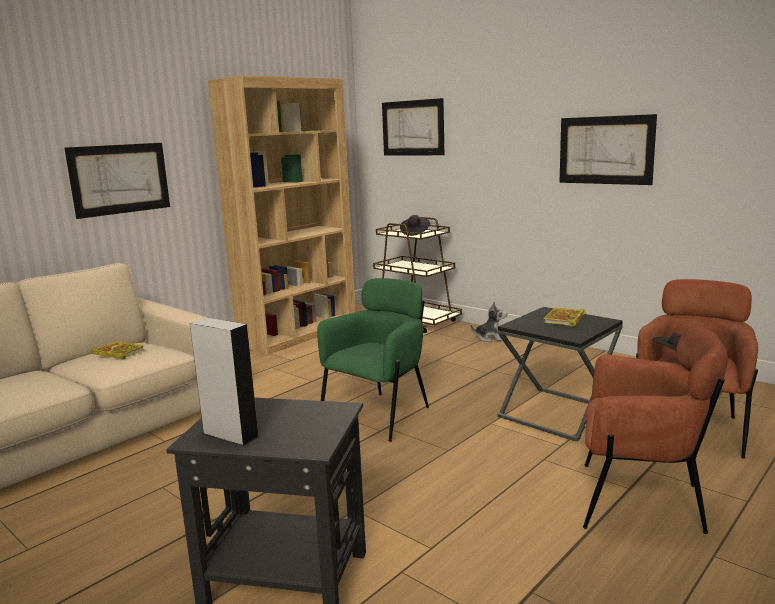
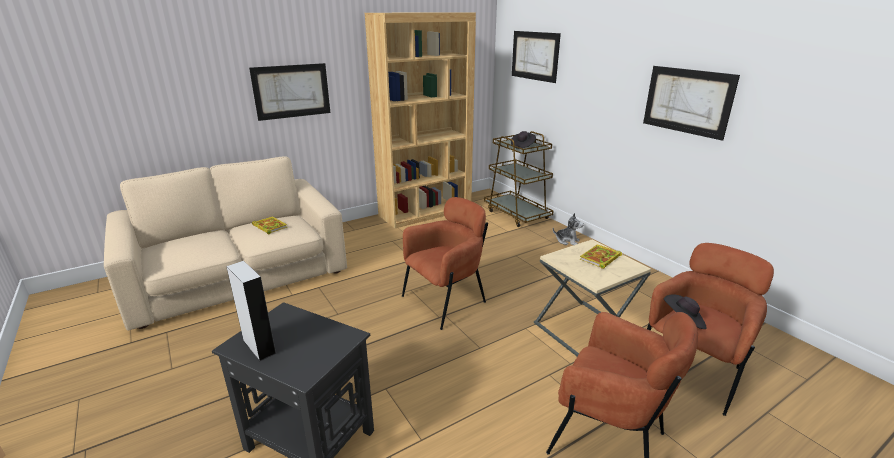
camera: 15 degrees right, 10 degrees up
green armchair [317,278,429,442] -> brown armchair [402,197,488,330]
black side table [497,307,623,442] -> beige side table [534,239,651,356]

